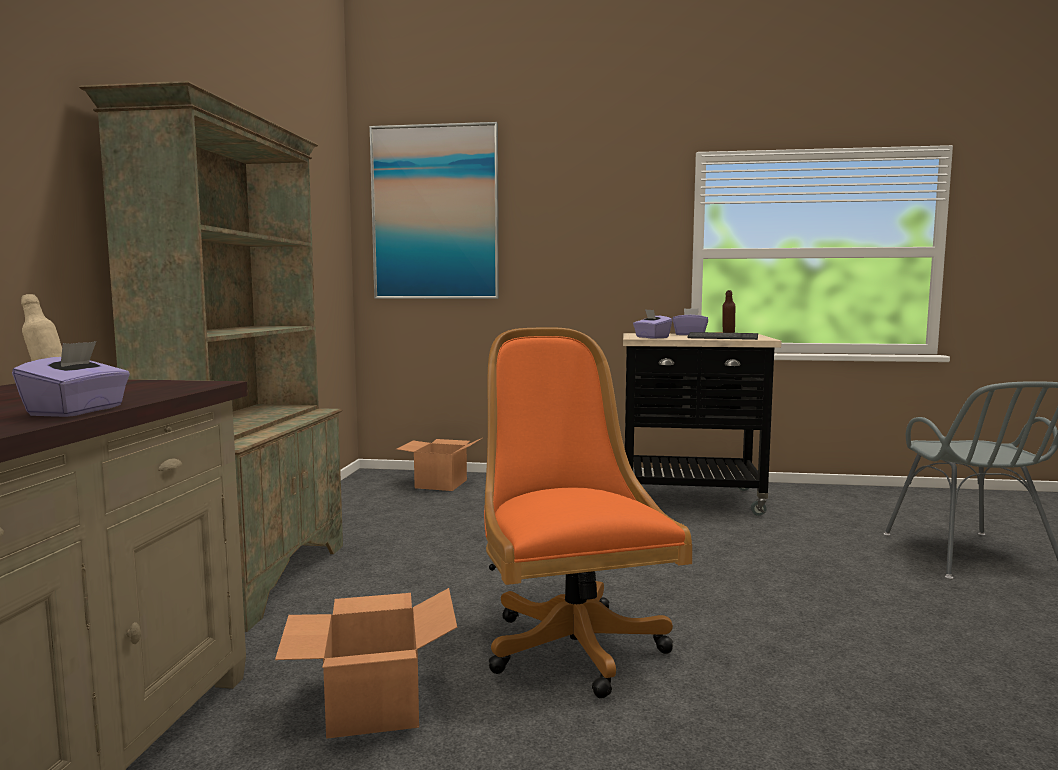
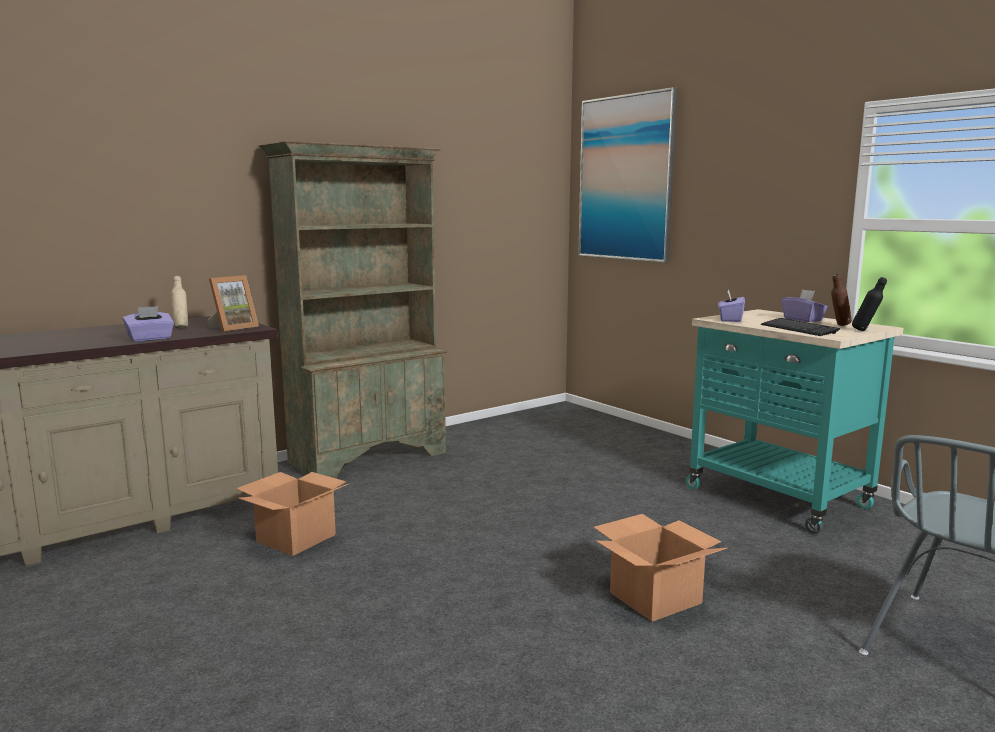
camera: 45 degrees right, 5 degrees up
cardboard box [397,438,482,491] -> cardboard box moved to [594,514,727,622]
orange office chair [484,327,692,698] -> none
black cart [623,333,781,516] -> turquoise cart [686,309,903,534]
none -> picture frame [207,275,259,332]
none -> black bottle [852,277,887,331]

